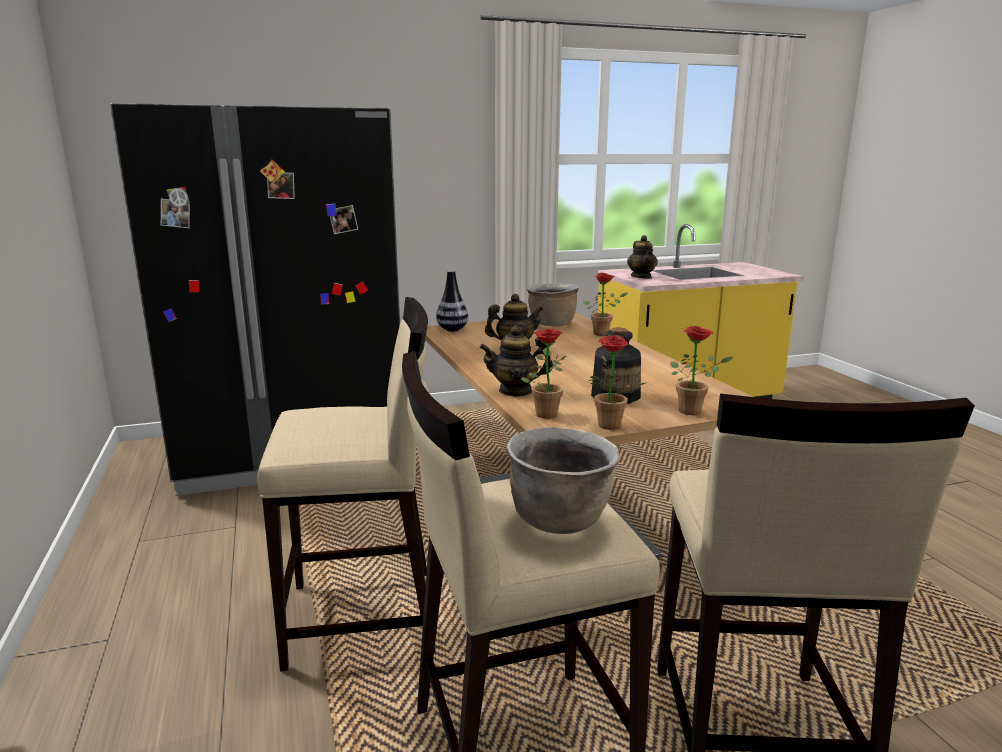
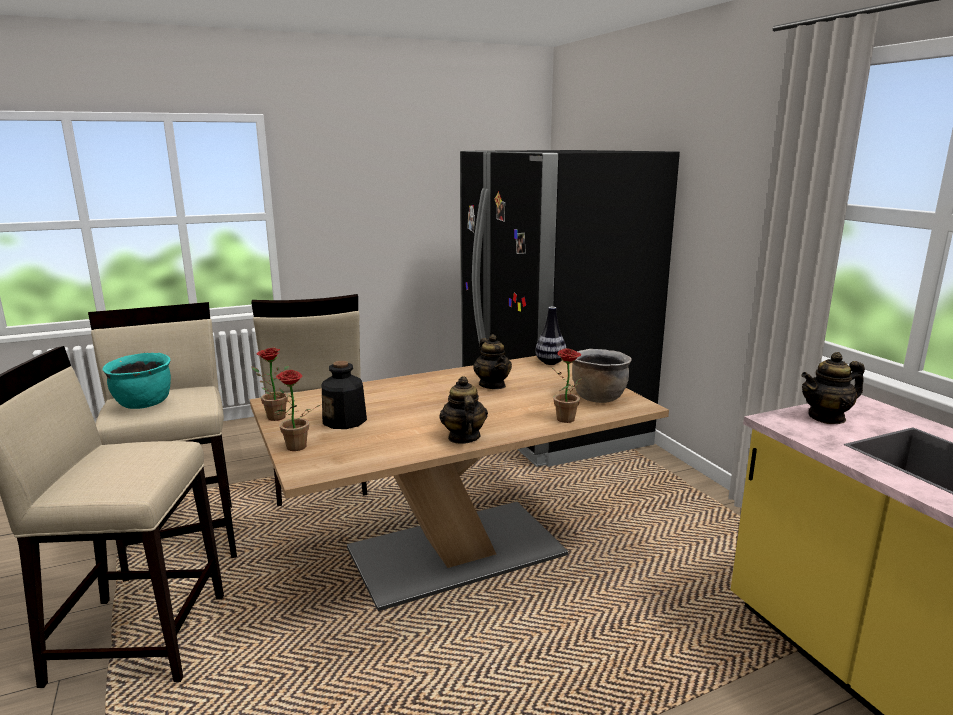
camera: 85 degrees right, 0 degrees up
teapot [479,326,553,397] -> teapot moved to [439,376,488,444]
brown cooking pot [506,427,619,534] -> turquoise cooking pot [102,353,171,409]
potted plant [521,329,566,419] -> none

